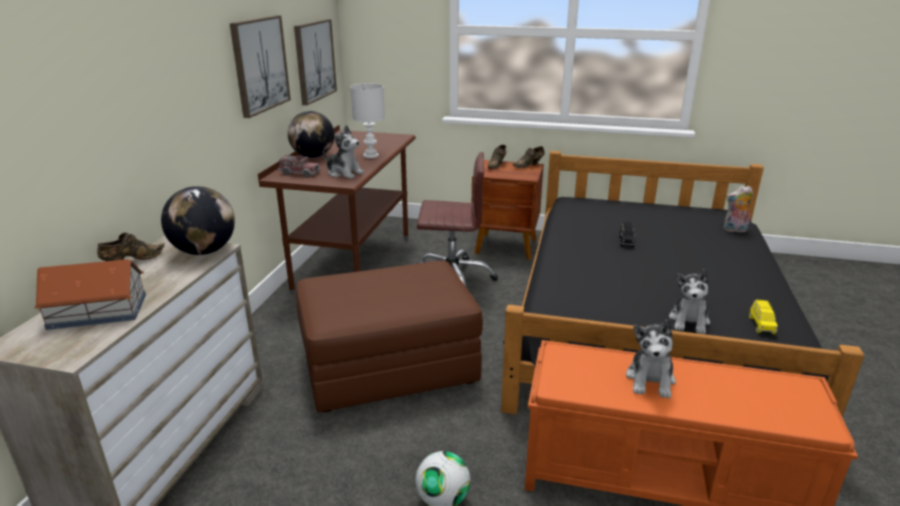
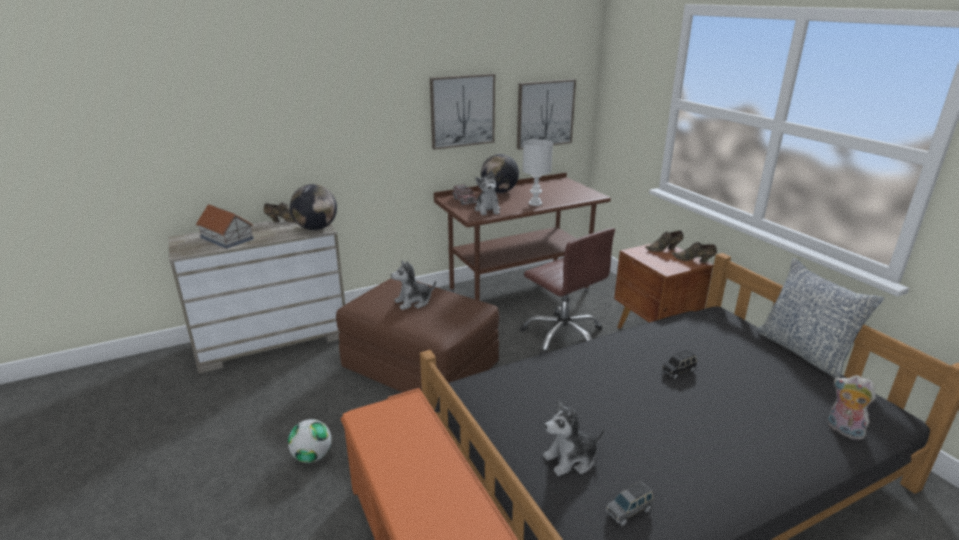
camera: 50 degrees right, 0 degrees up
plush toy [626,320,676,398] -> plush toy moved to [391,260,436,310]
yellow toy car [749,300,777,334] -> grey toy car [606,481,653,526]
none -> pillow [756,258,884,378]

